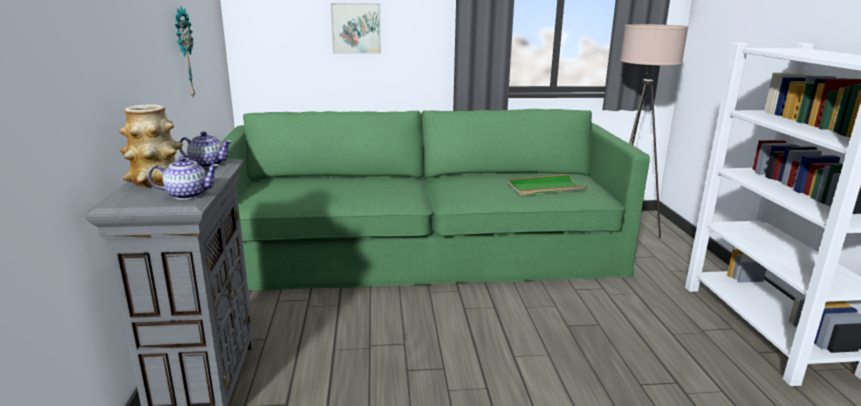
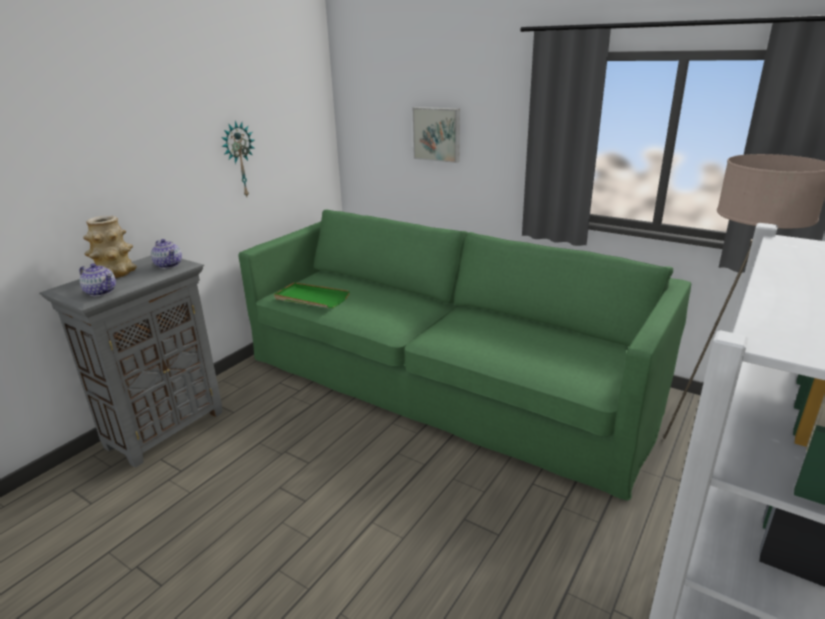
camera: 40 degrees right, 5 degrees up
green tray [508,174,587,195] -> green tray moved to [274,282,350,308]

